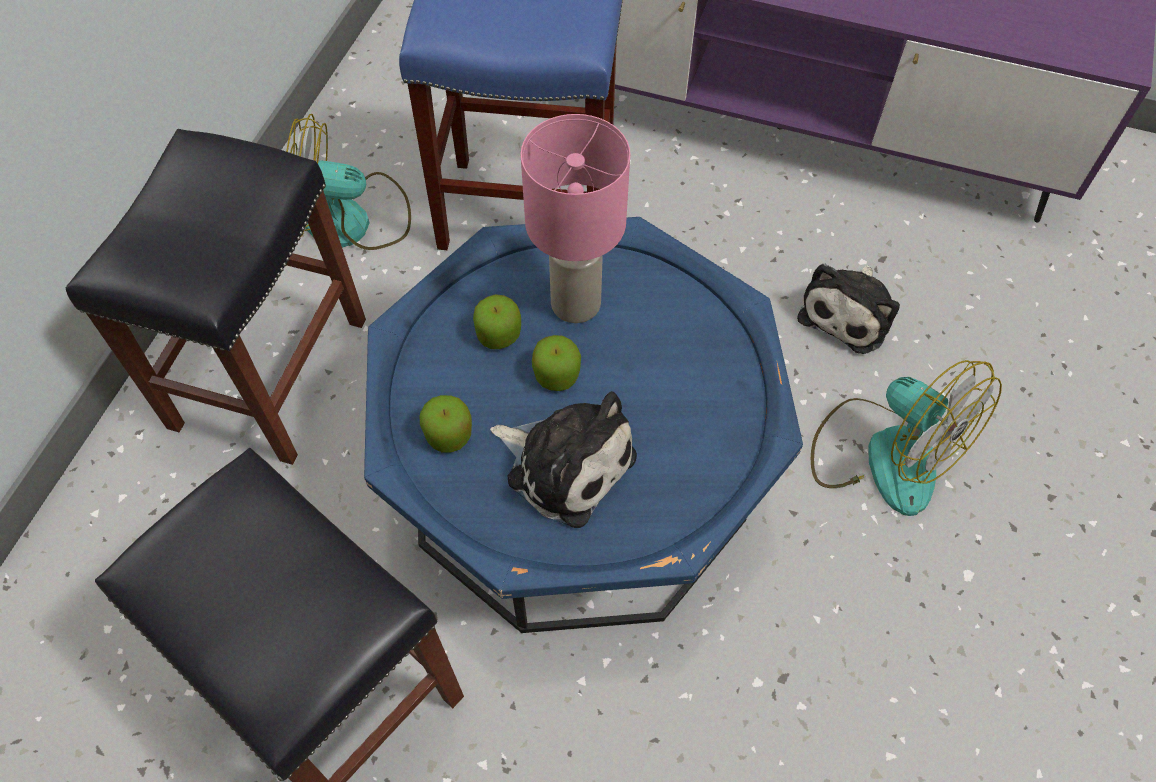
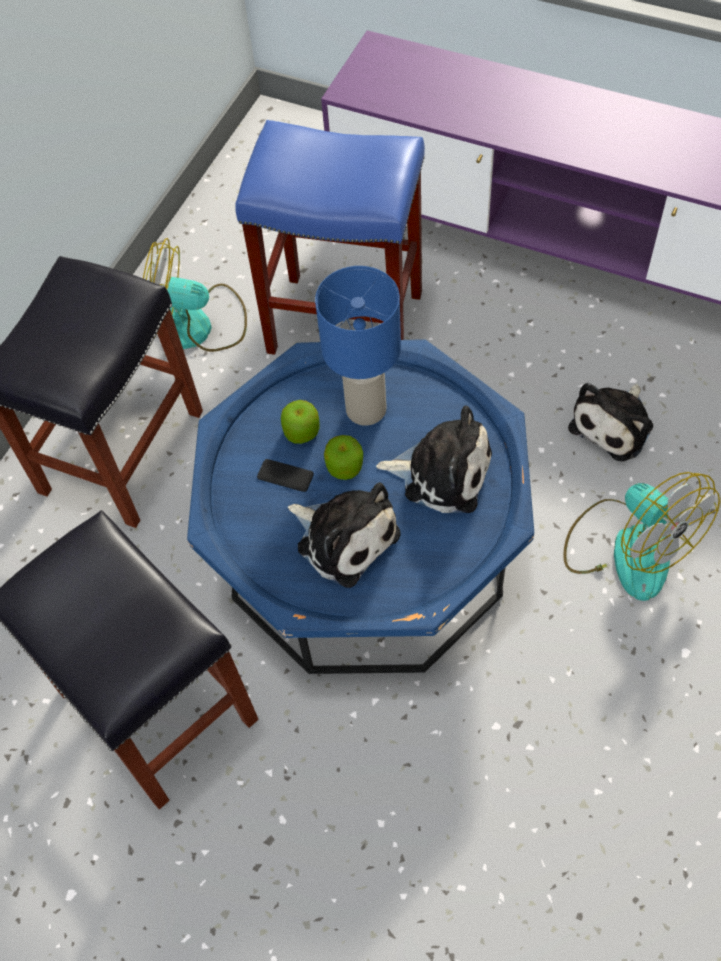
camera: 10 degrees right, 0 degrees up
apple [420,395,472,452] -> none
pink table lamp [520,114,630,323] -> blue table lamp [315,266,401,426]
none -> phone [257,459,314,492]
none -> plush toy [376,406,492,513]

